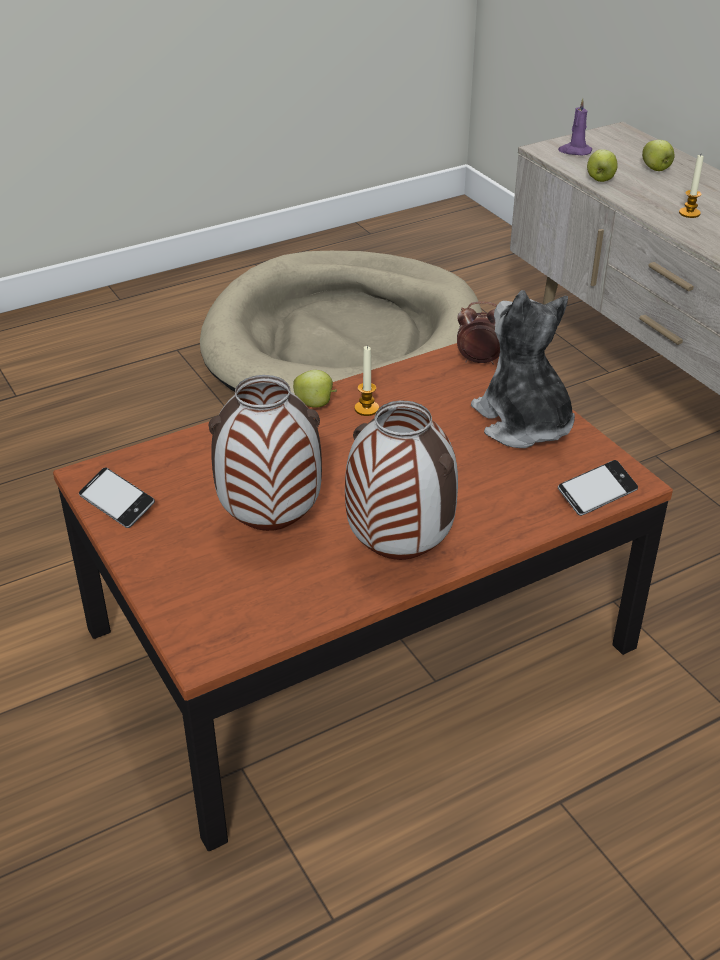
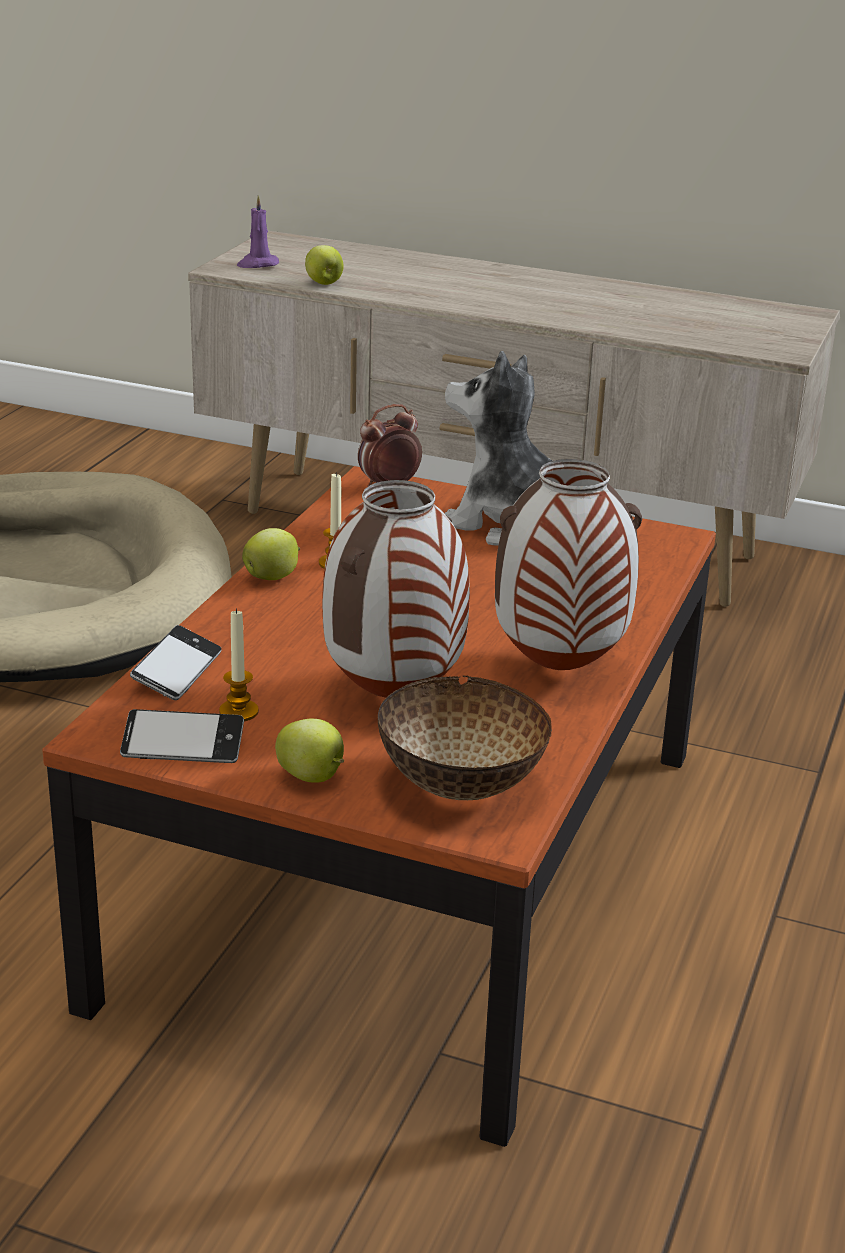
camera: 40 degrees left, 10 degrees down
phone [558,460,638,516] -> phone moved to [130,625,222,700]
apple [642,140,675,171] -> apple moved to [275,719,344,783]
candle [679,155,704,218] -> candle moved to [219,608,259,721]
none -> bowl [378,675,552,800]

